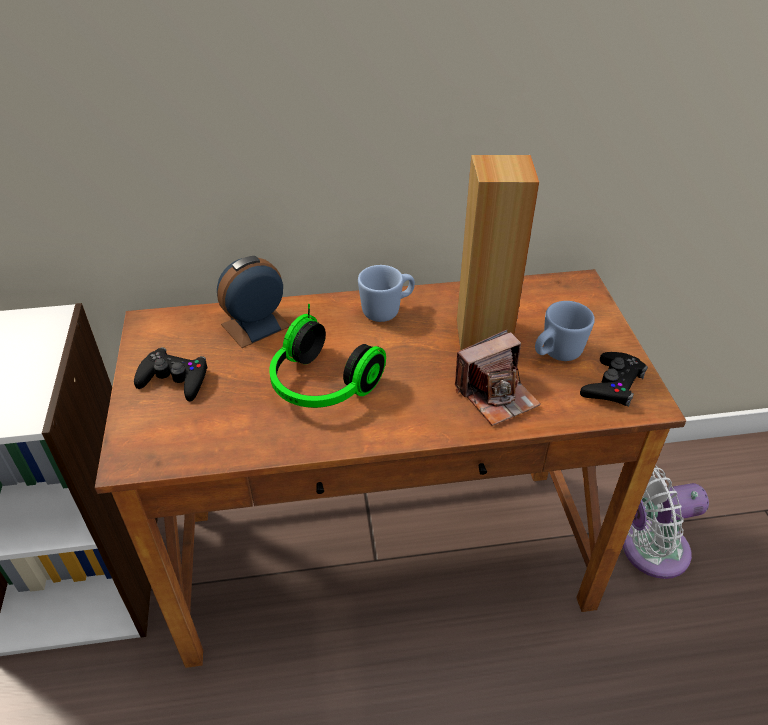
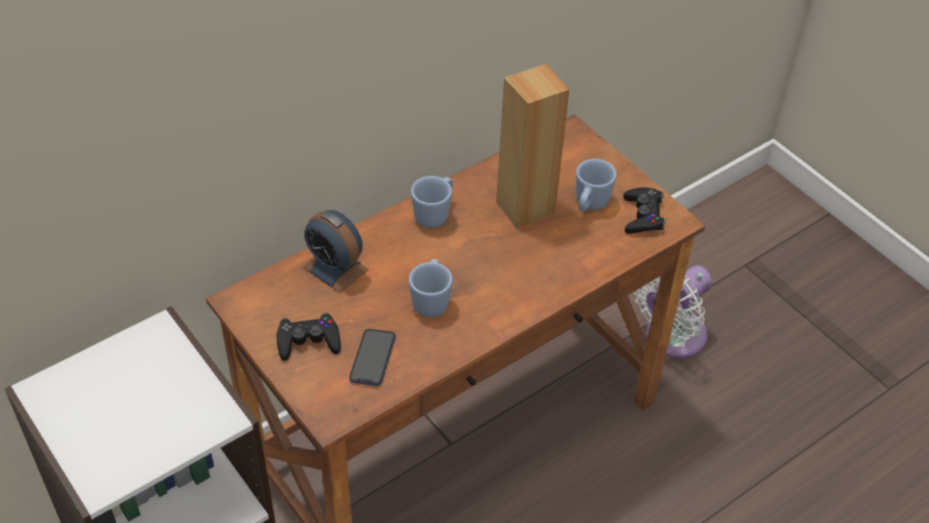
camera: 30 degrees left, 5 degrees up
alarm clock [217,256,290,348] -> alarm clock turned 75 degrees counterclockwise [303,210,369,293]
headphones [269,304,386,408] -> blue mug [409,259,453,317]
camera [455,330,541,426] -> none
none -> phone [349,329,396,386]

